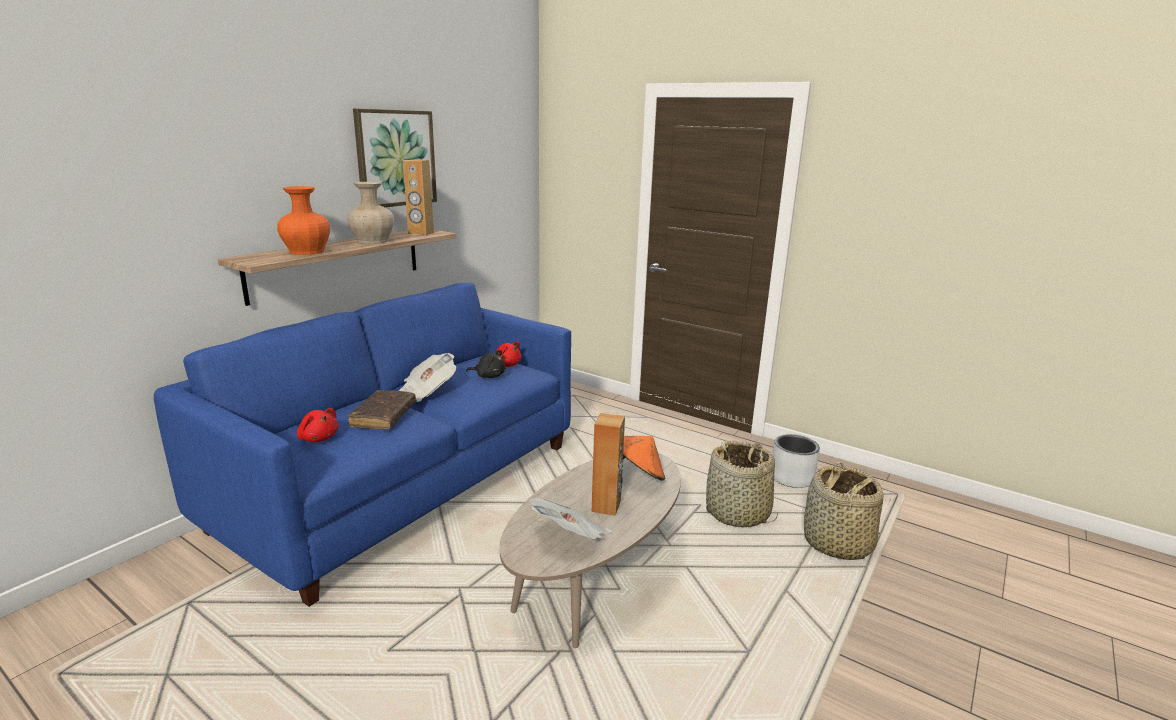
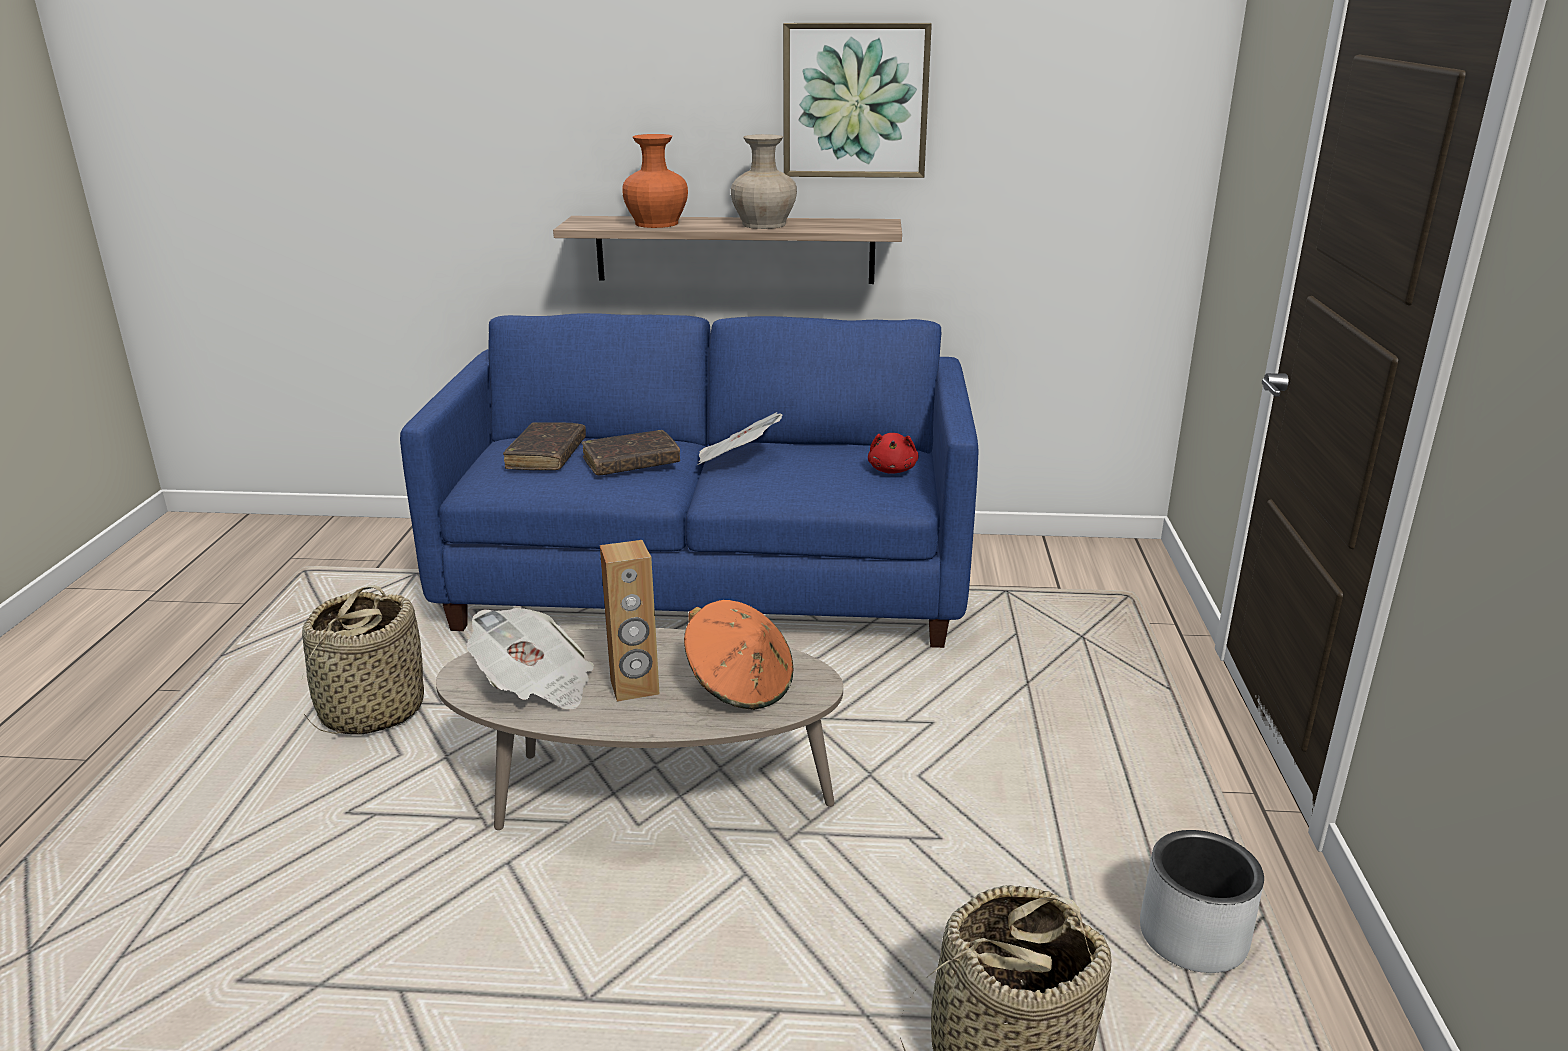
camera: 60 degrees right, 5 degrees up
red plush toy [297,408,339,442] -> brown book [503,422,586,470]
brown speaker [403,159,434,235] -> none
black plush toy [466,350,506,378] -> none
basket [706,441,778,527] -> basket moved to [302,585,424,735]

